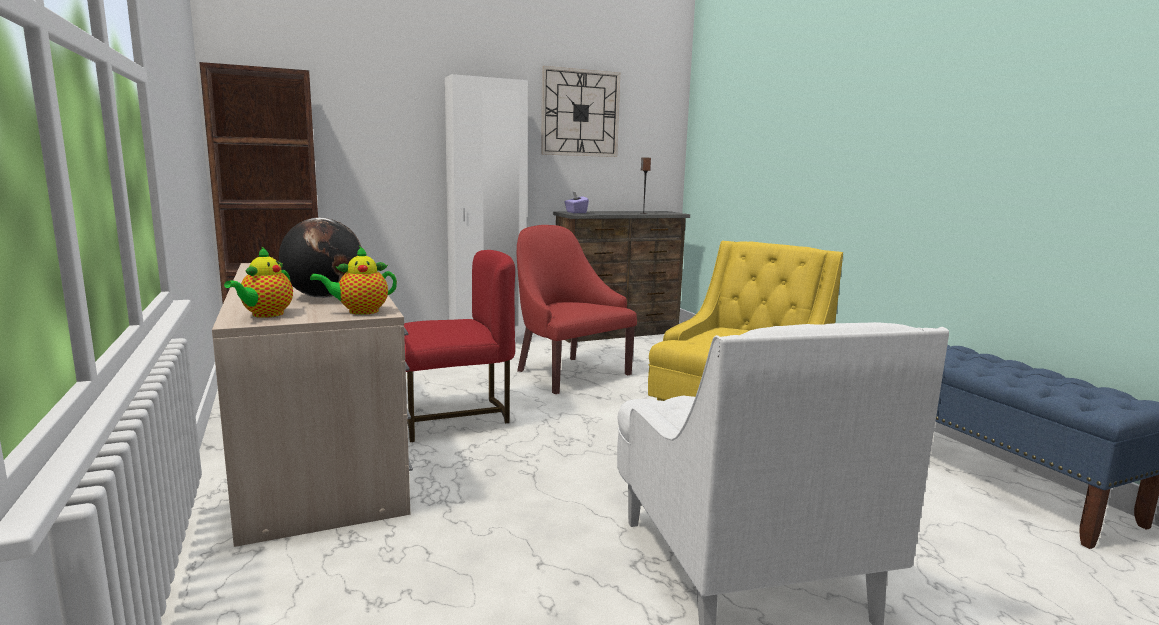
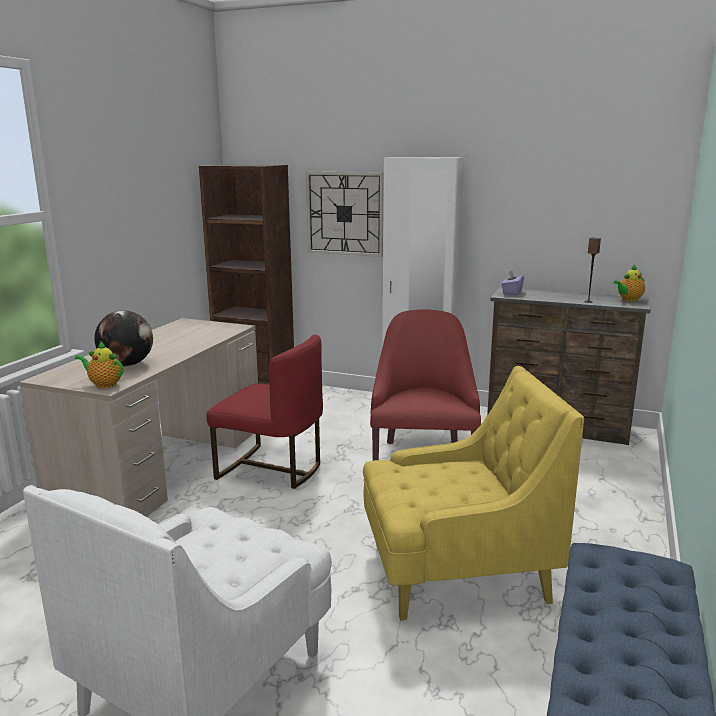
camera: 45 degrees right, 5 degrees up
teapot [224,246,293,318] -> teapot moved to [614,265,645,301]
wall clock [541,66,620,157] -> wall clock moved to [306,172,384,257]

